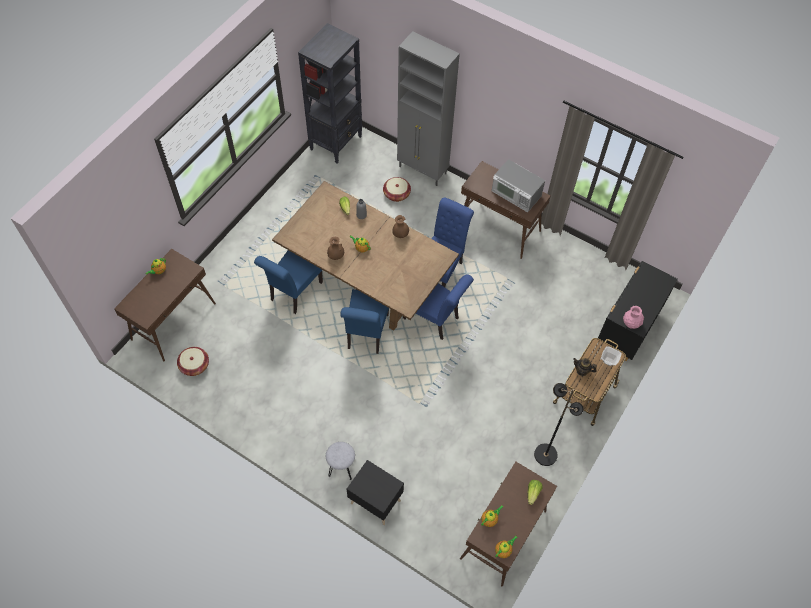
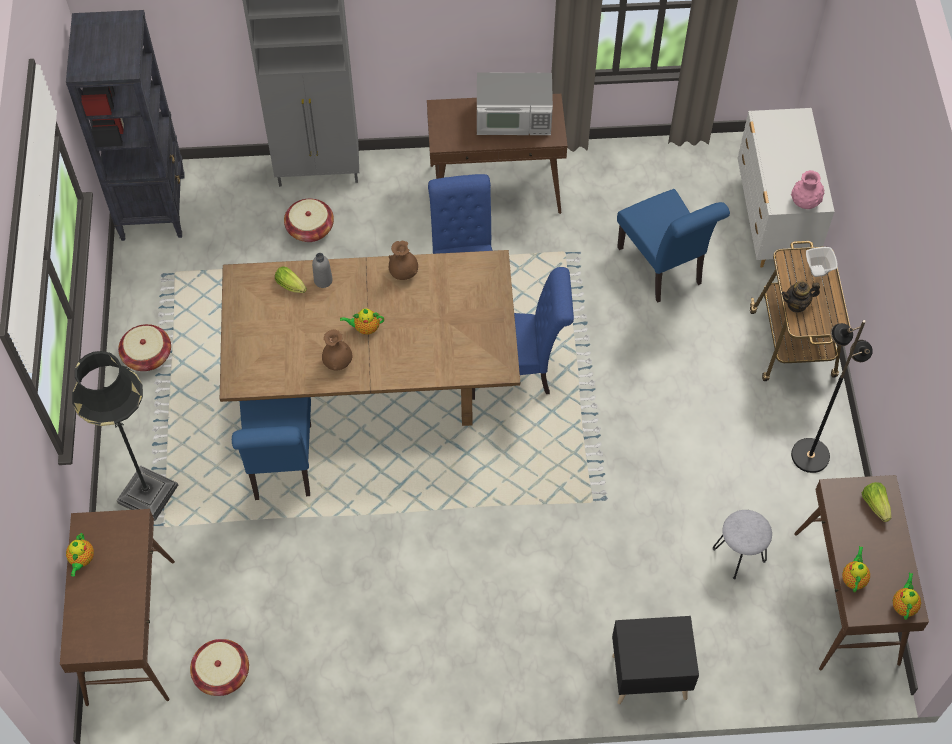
camera: 35 degrees left, 0 degrees up
grey stool [326,442,355,480] -> grey stool moved to [713,510,772,580]
blue chair [341,289,389,354] -> blue chair moved to [617,189,730,303]
black dresser [598,261,678,361] -> white dresser [737,108,835,268]
none -> black floor lamp [72,351,178,521]
none -> basket [118,324,171,371]

